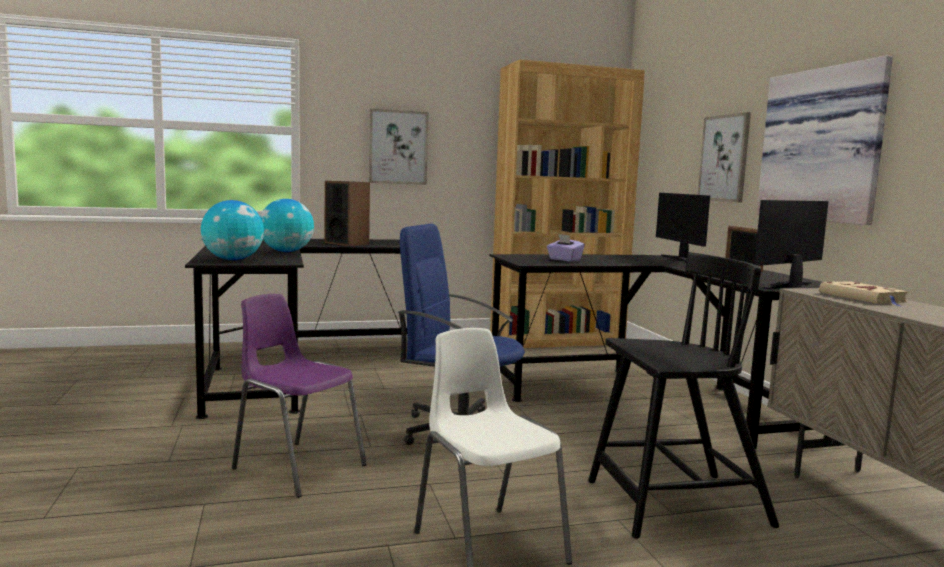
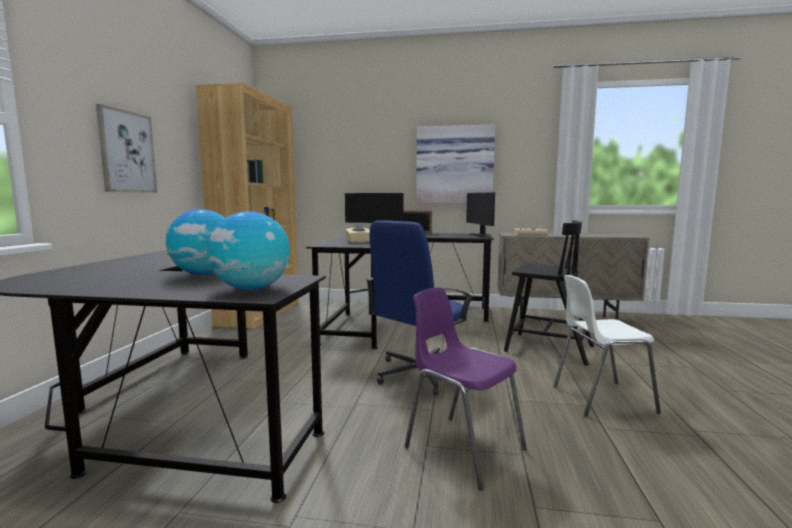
camera: 65 degrees left, 0 degrees up
purple chair [232,294,367,498] -> purple chair turned 75 degrees clockwise [405,288,527,490]
speaker [325,181,370,246] -> none
purple tissue box [547,234,585,262] -> beige tissue box [345,224,370,243]
black chair [588,252,779,539] -> black chair turned 105 degrees clockwise [504,220,594,366]
picture [698,112,751,203] -> none

